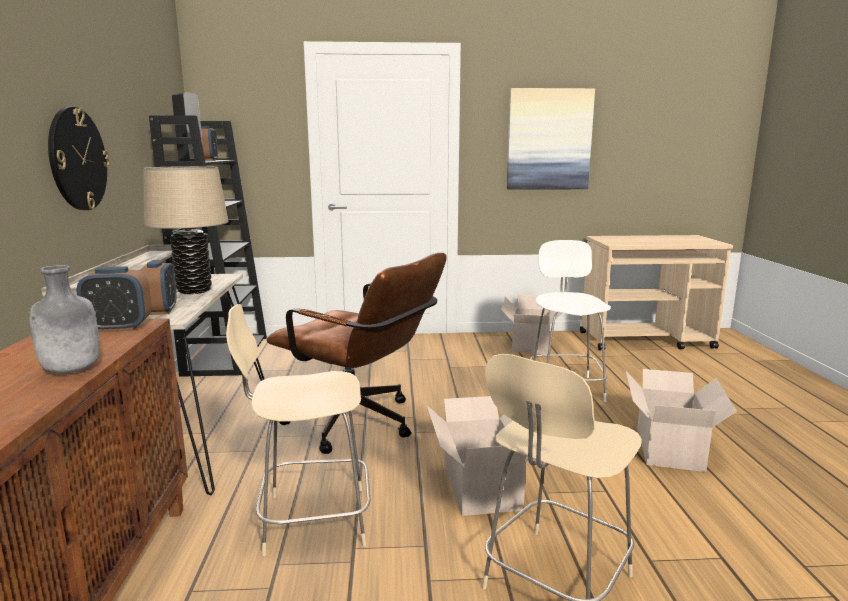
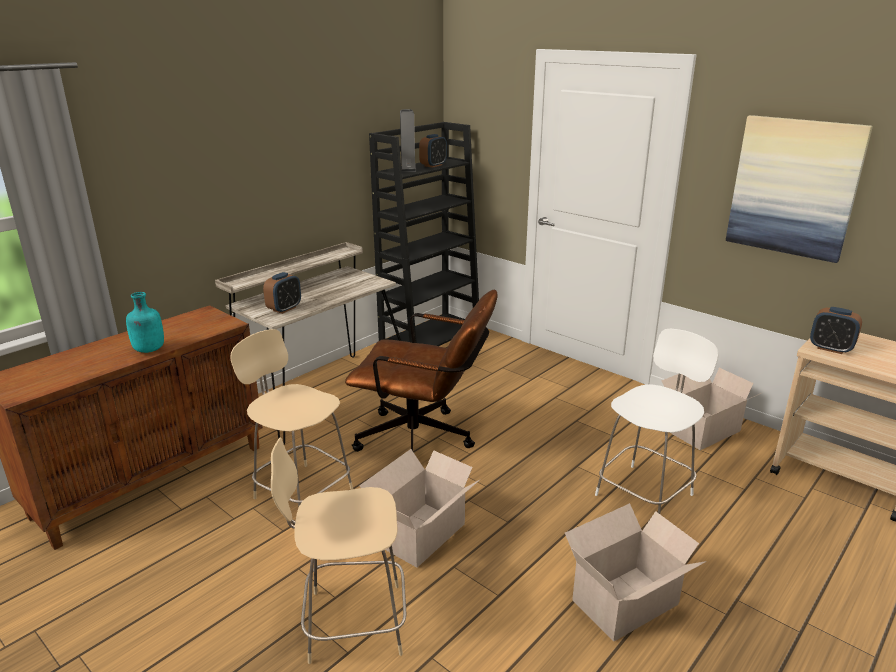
camera: 45 degrees right, 10 degrees up
grey bottle [29,265,100,373] -> turquoise bottle [126,292,164,353]
wall clock [48,107,110,210] -> none
alarm clock [76,266,152,332] -> alarm clock moved to [810,307,862,354]
beige table lamp [143,166,229,294] -> none
brown office chair [267,253,447,454] -> brown office chair turned 60 degrees counterclockwise [345,290,498,452]

